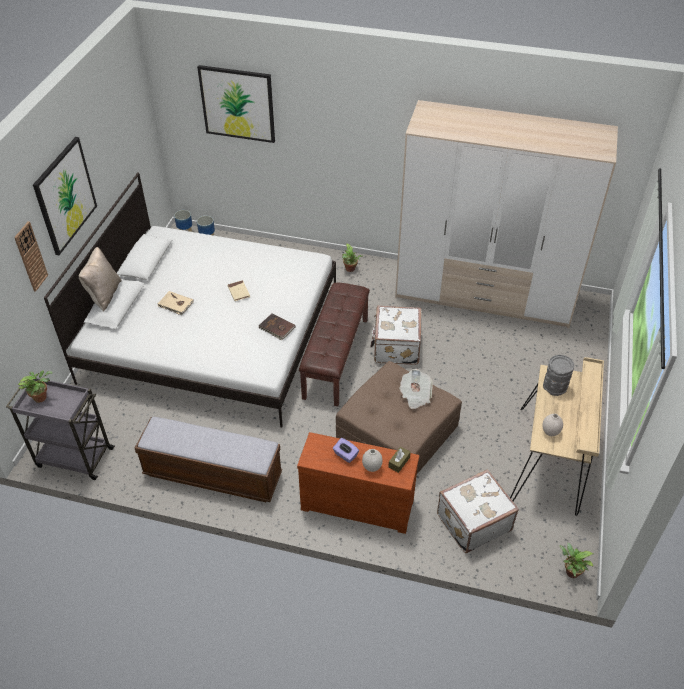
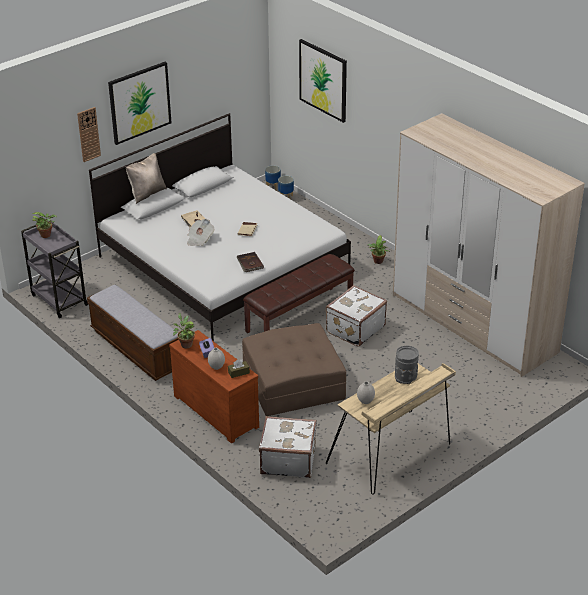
camera: 35 degrees right, 10 degrees down
newspaper [399,369,433,409] -> newspaper moved to [187,219,214,246]
potted plant [559,543,593,578] -> potted plant moved to [173,313,196,348]

